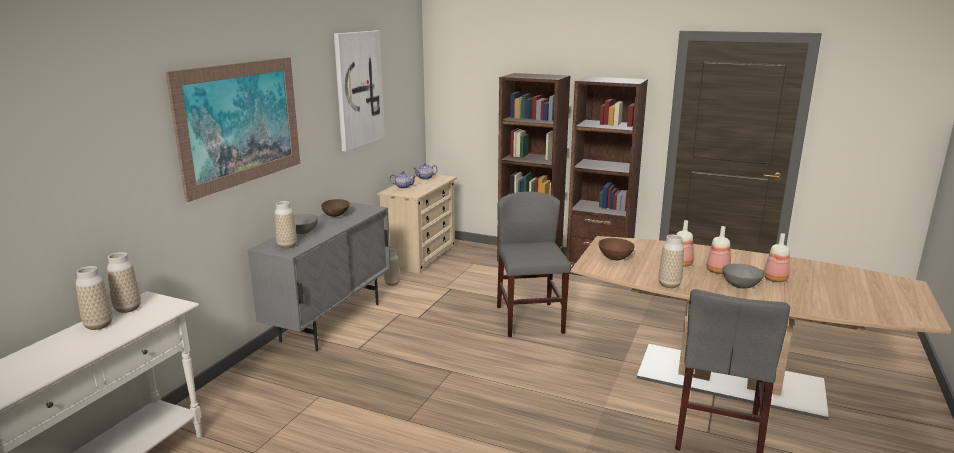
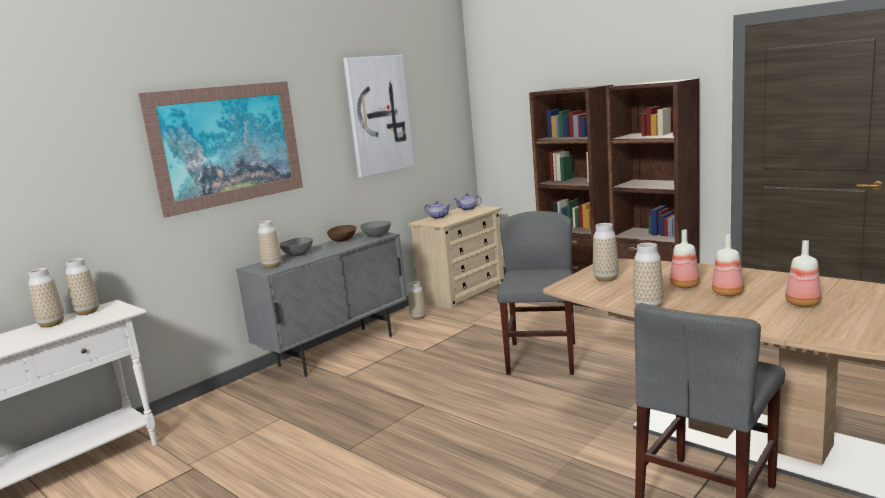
camera: 20 degrees right, 5 degrees down
brown bowl [598,238,635,260] -> vase [593,223,619,282]
grey bowl [722,264,765,289] -> grey bowl moved to [360,221,391,237]

